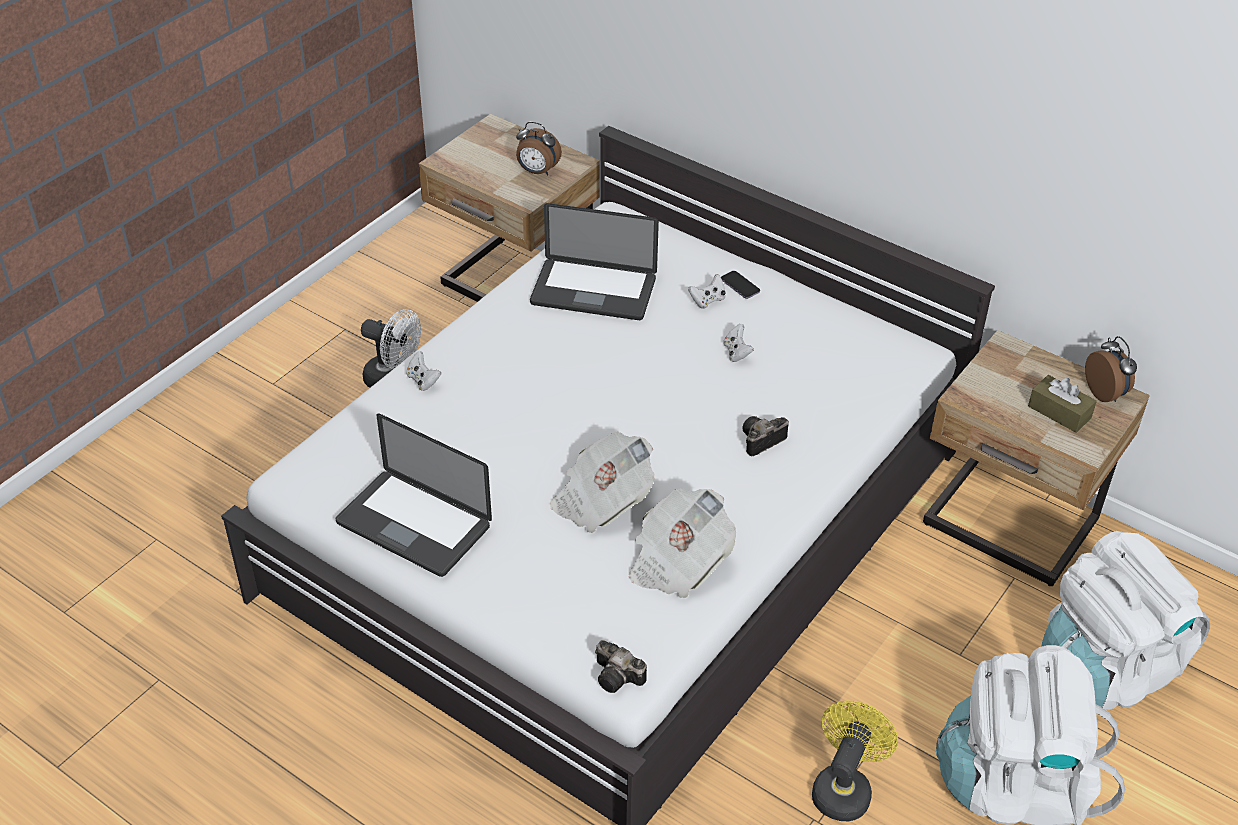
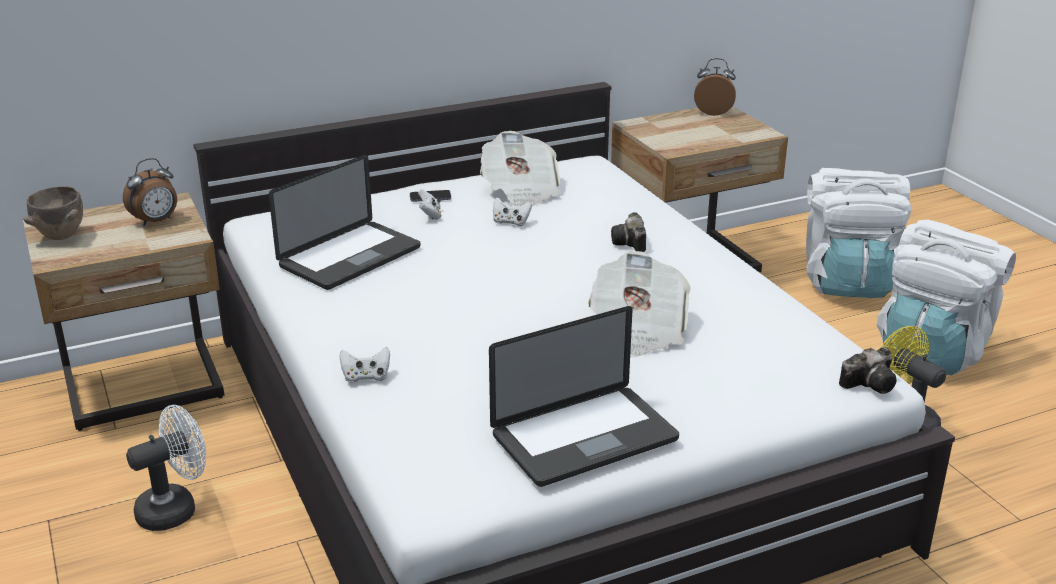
camera: 60 degrees left, 15 degrees down
newspaper [629,488,736,598] -> newspaper moved to [480,131,560,207]
brown tissue box [1028,375,1097,433] -> none
none -> brown bowl [23,186,83,240]

